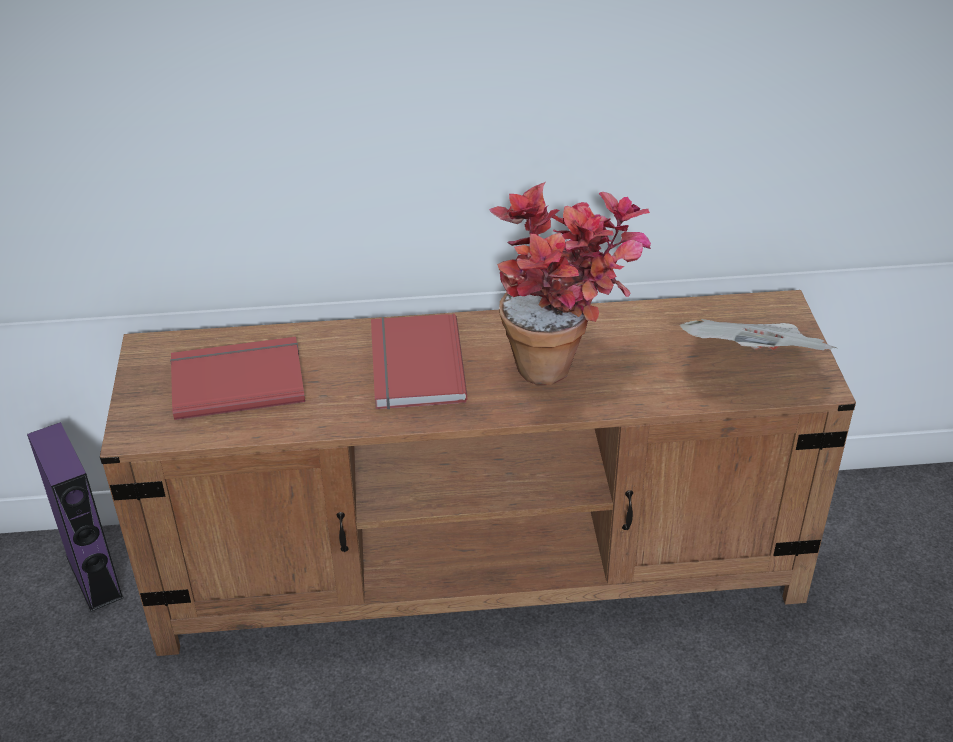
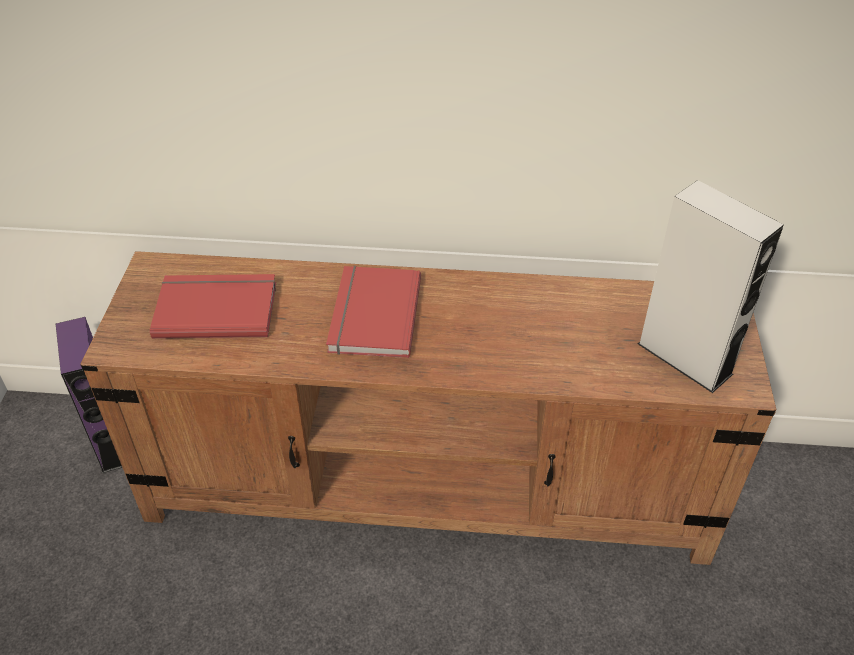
camera: 10 degrees right, 5 degrees up
potted plant [489,182,651,385] -> none
newspaper [680,319,837,350] -> grey speaker [638,180,784,393]

